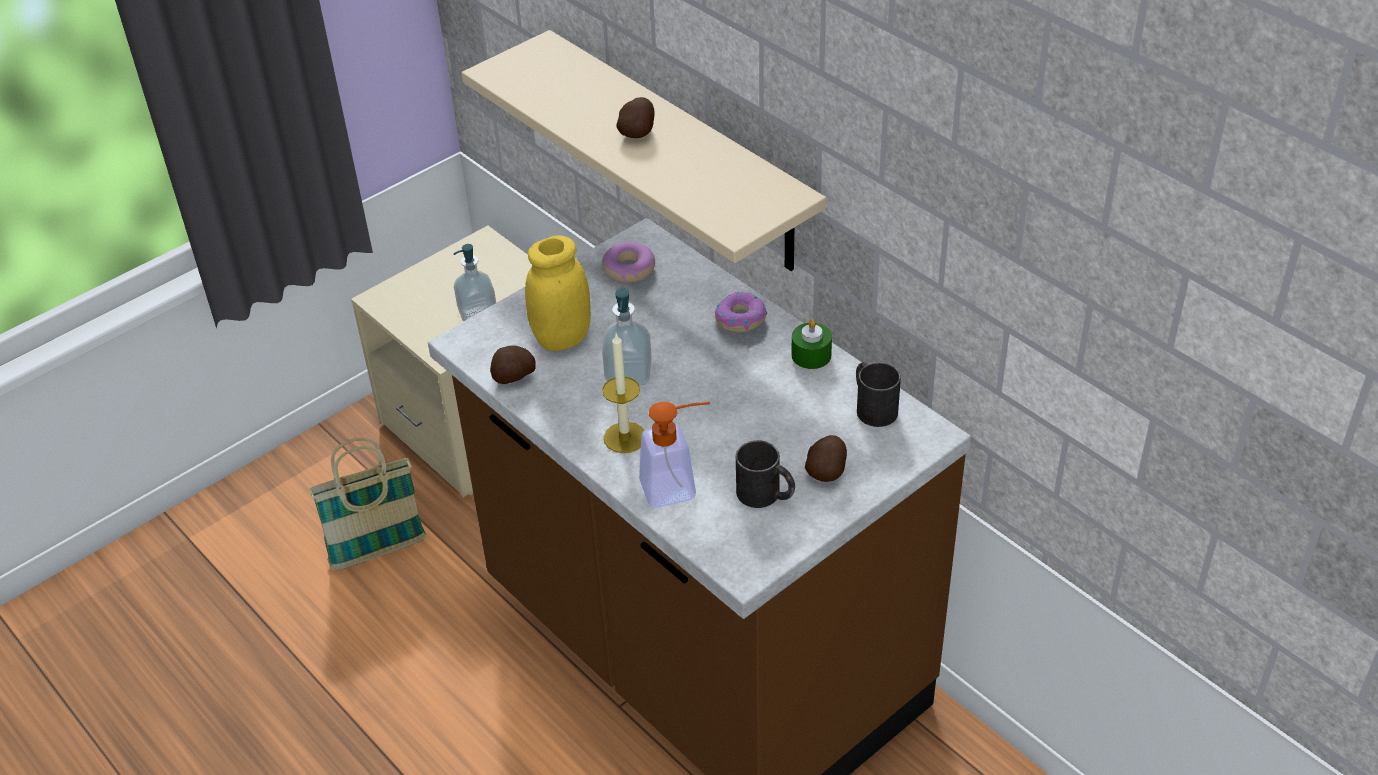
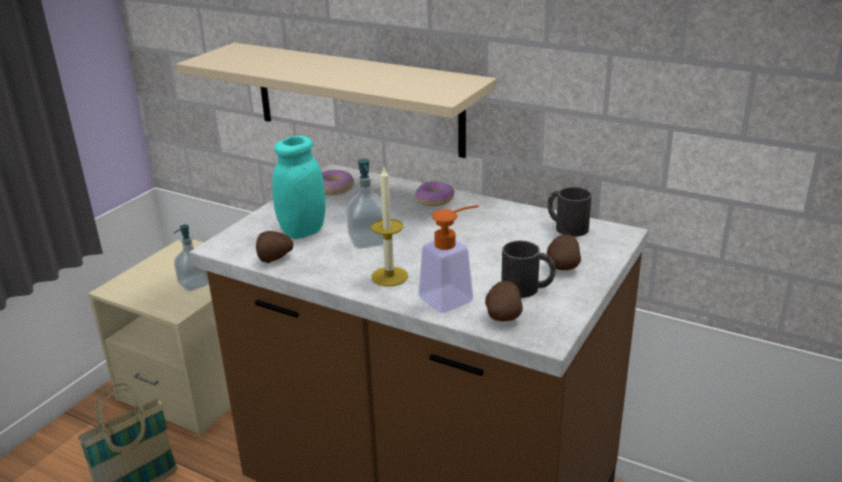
camera: 20 degrees left, 15 degrees down
yellow jar [525,235,591,351] -> turquoise jar [272,136,326,239]
potato [616,97,655,138] -> potato moved to [485,281,523,321]
green candle [791,319,832,369] -> none

